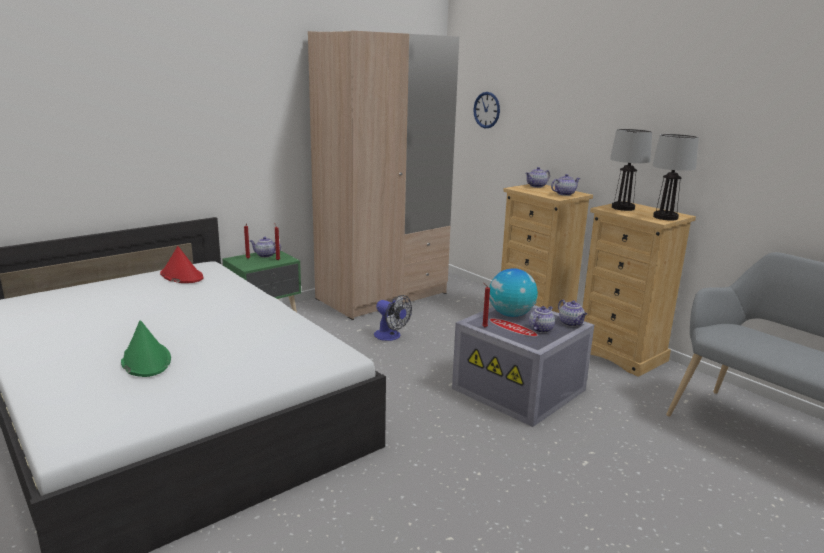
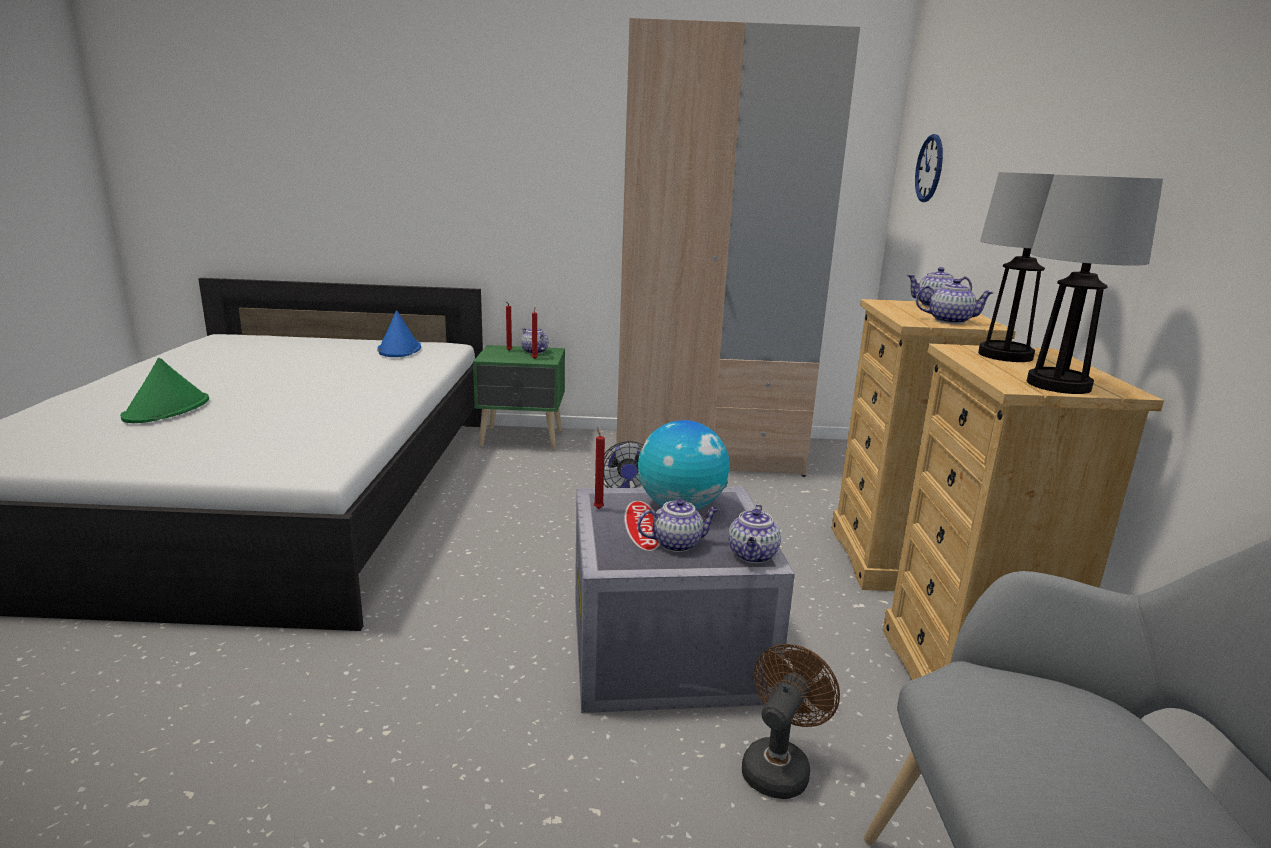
camera: 40 degrees right, 0 degrees up
red hat [160,246,204,283] -> blue hat [377,310,421,357]
none -> brown fan [742,644,840,799]

